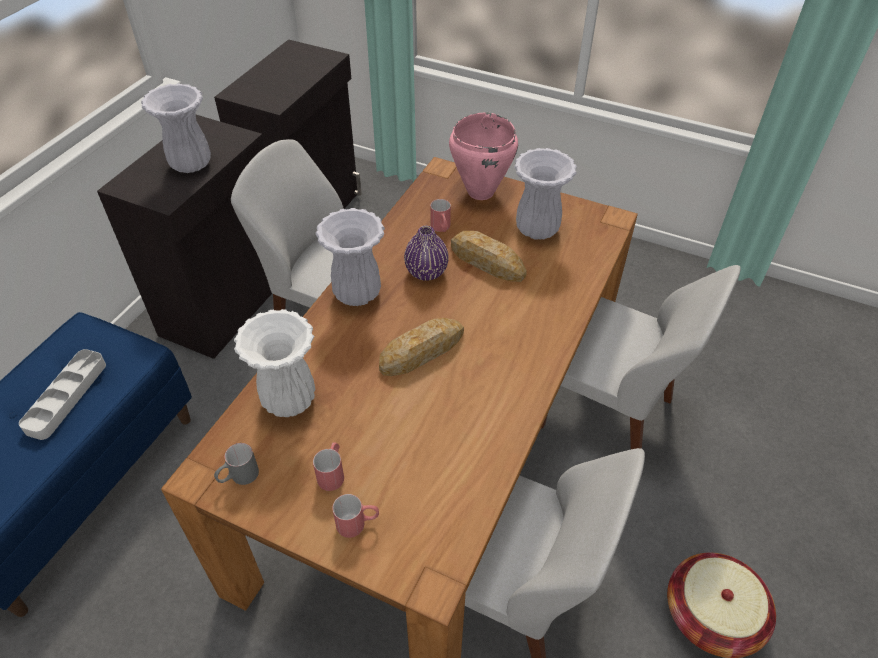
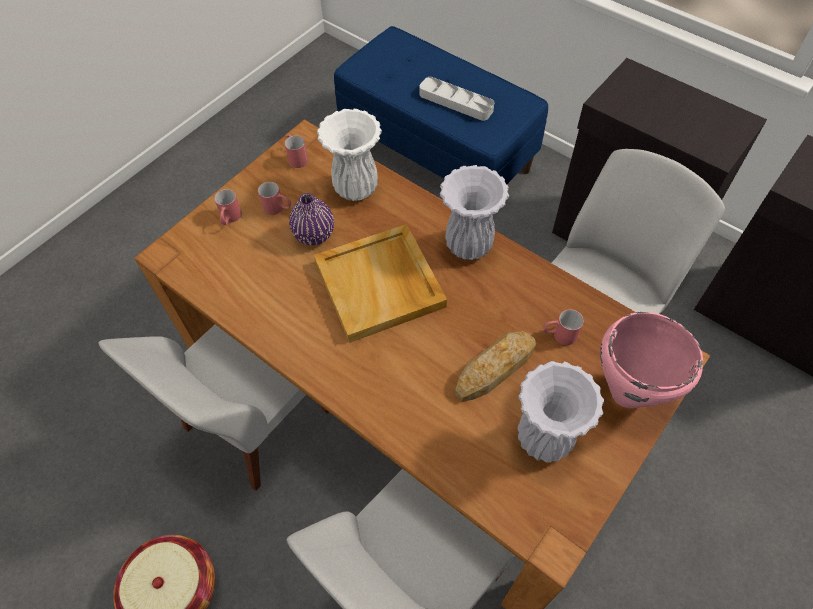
camera: 105 degrees right, 10 degrees up
white vase [141,83,211,173] -> none
grey mug [214,443,259,485] -> red mug [285,134,308,168]
bread [379,318,464,376] -> beige tray [314,224,447,343]
purple vase [404,226,449,281] -> purple vase moved to [289,193,334,245]

